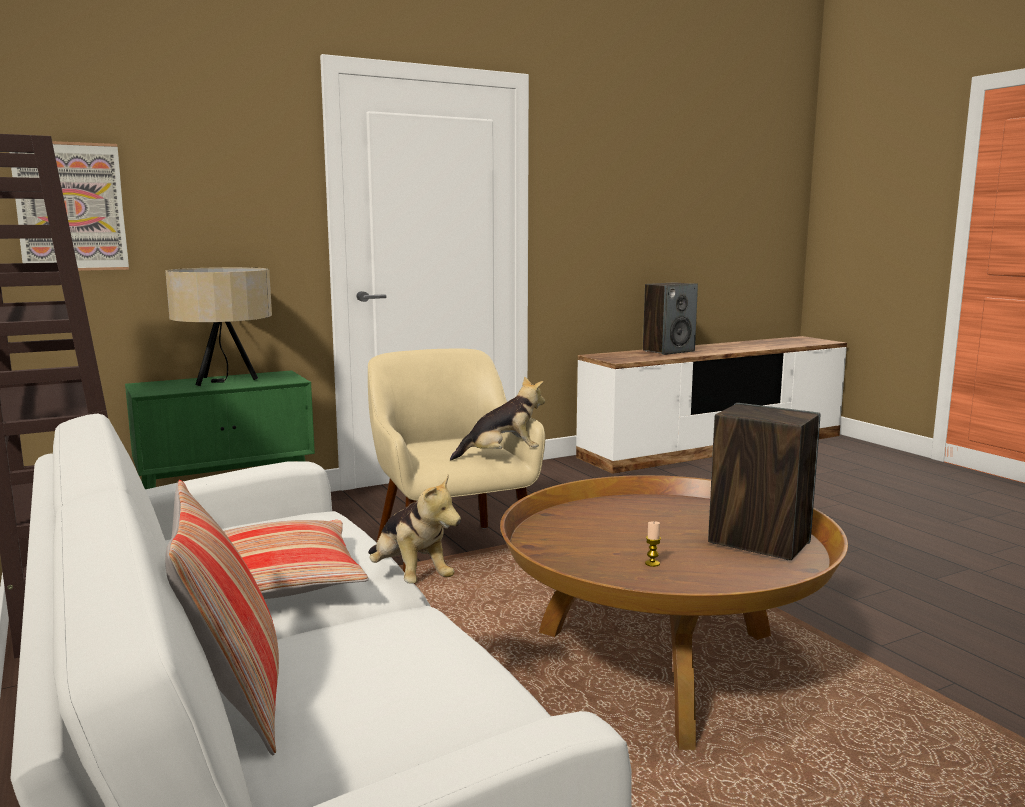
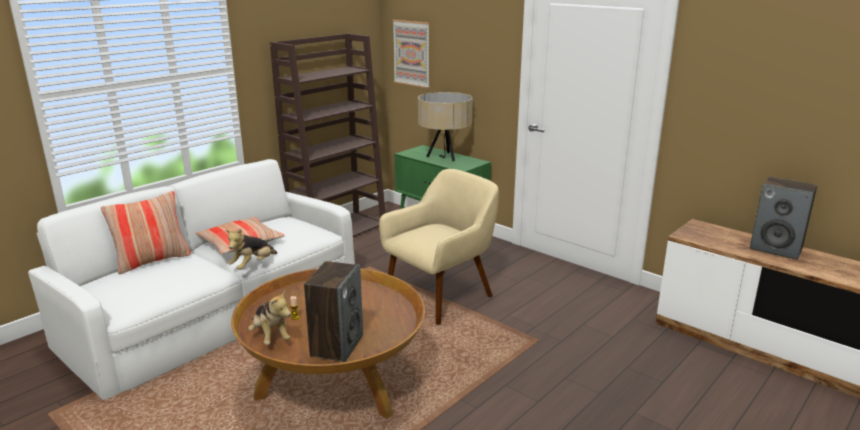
camera: 70 degrees right, 10 degrees up
plush toy [450,376,545,460] -> plush toy moved to [248,290,291,345]

